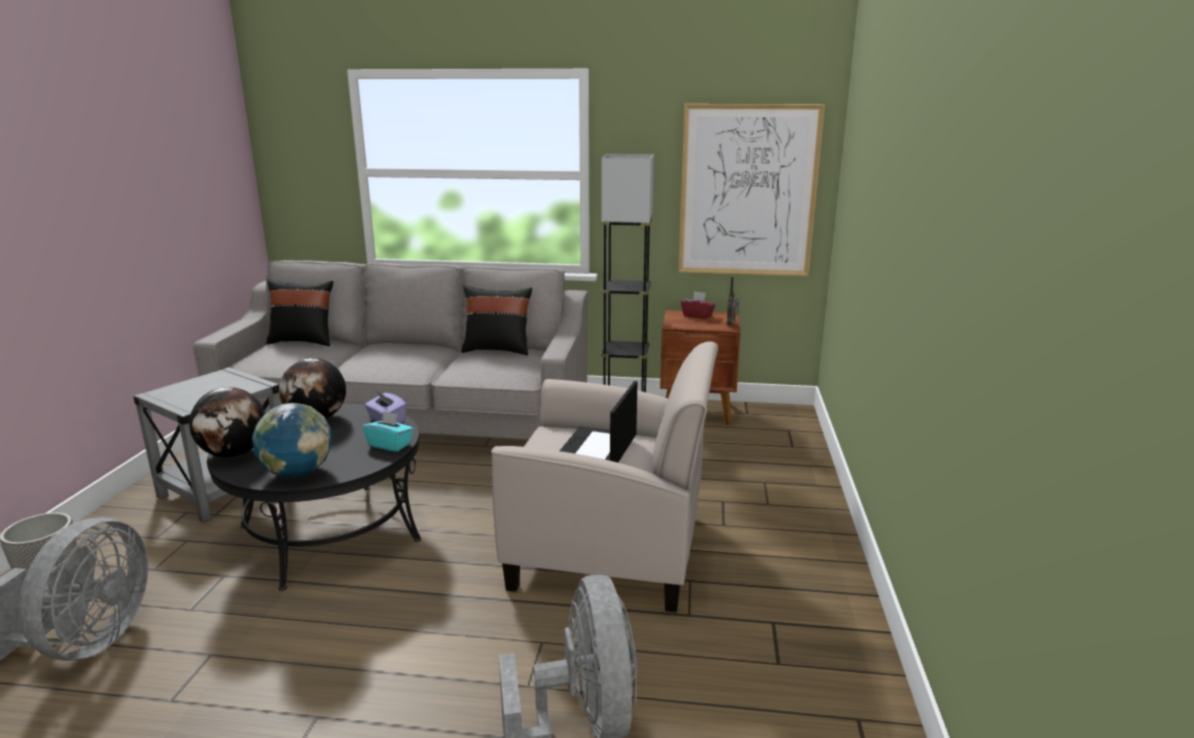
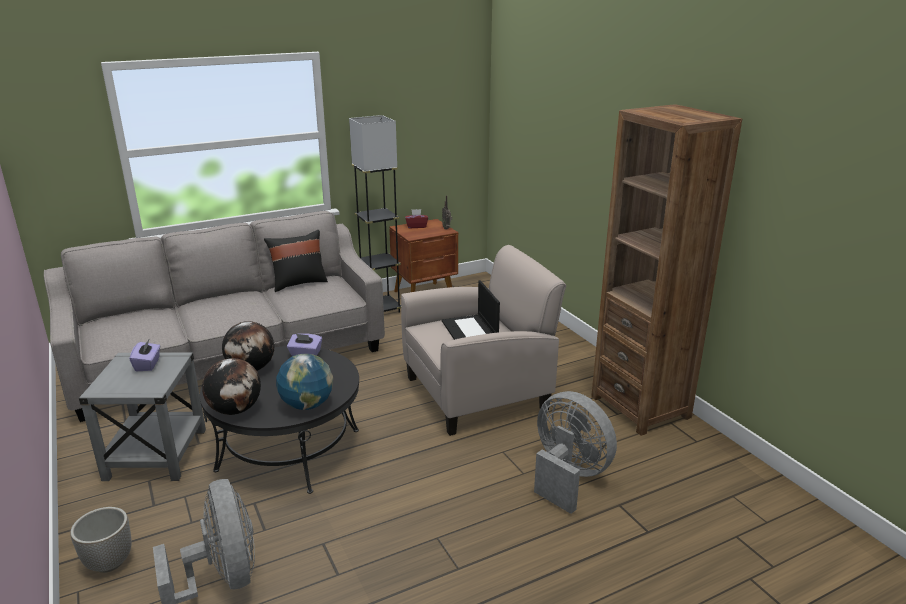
camera: 35 degrees left, 5 degrees up
black pillow [266,279,333,346] -> none
turquoise tissue box [362,411,414,452] -> none
picture [678,104,825,276] -> none
none -> purple tissue box [130,338,160,371]
none -> brown bookcase [591,104,742,436]

